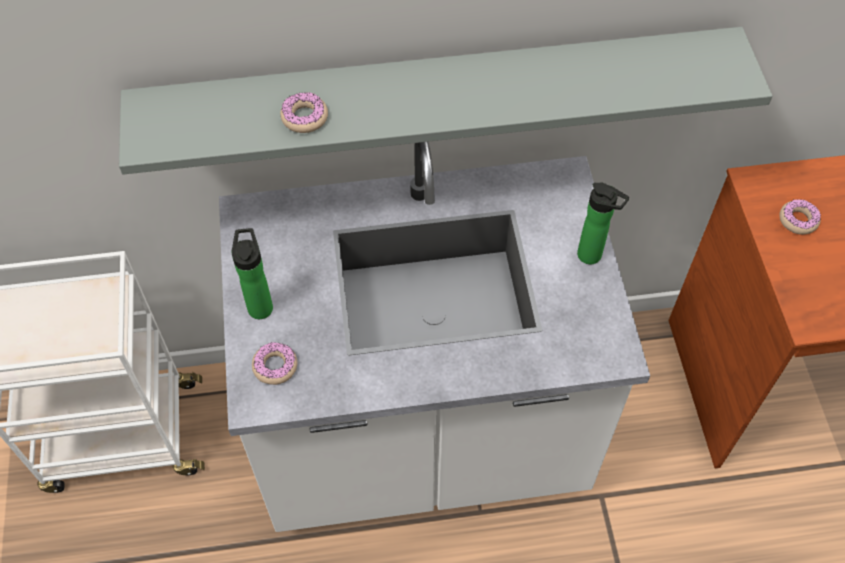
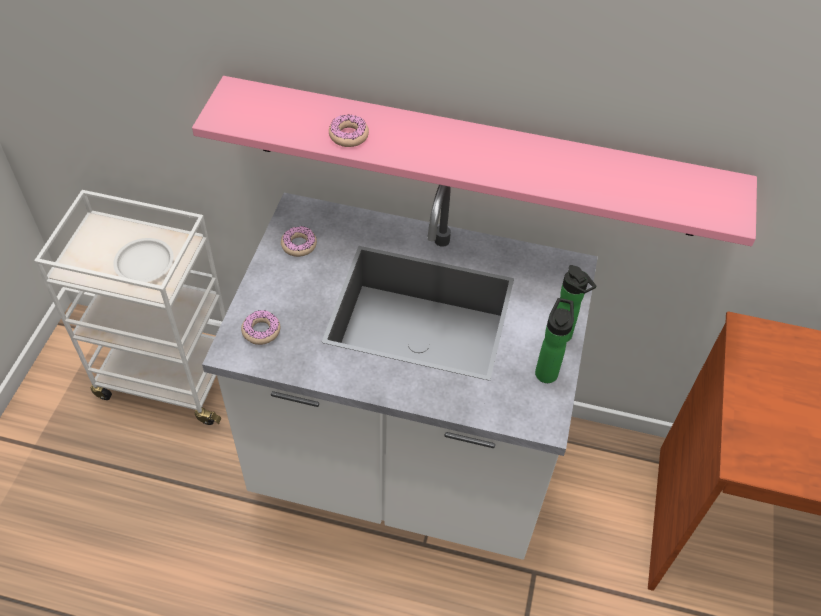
camera: 20 degrees right, 5 degrees down
grey shelf [119,27,772,175] -> pink shelf [192,76,757,246]
bottle [232,228,273,319] -> bottle moved to [535,298,574,383]
donut [779,199,821,235] -> donut moved to [281,226,317,257]
none -> white plate [113,238,174,282]

